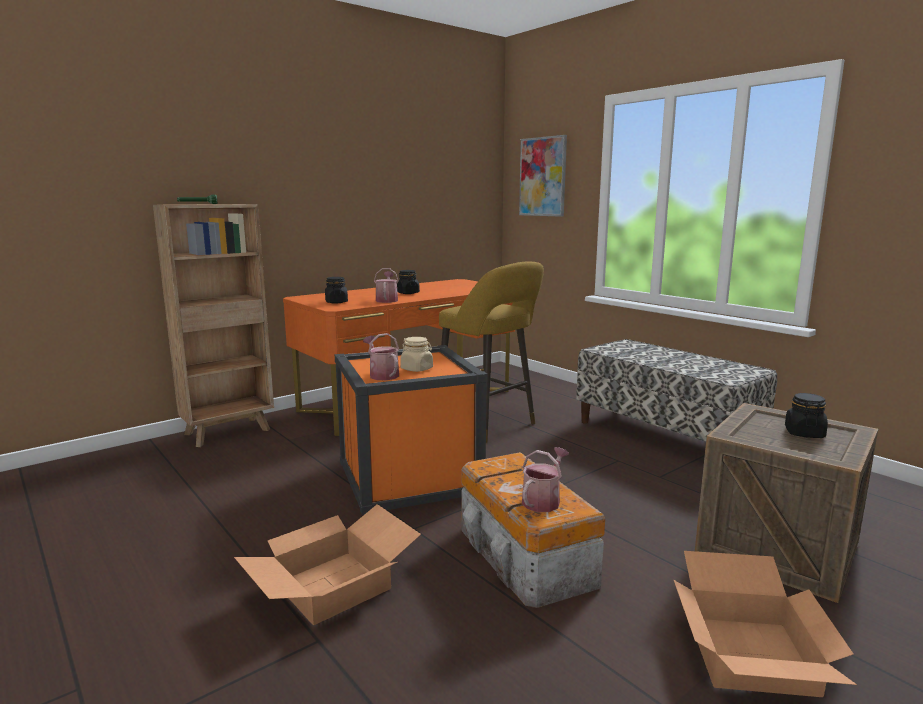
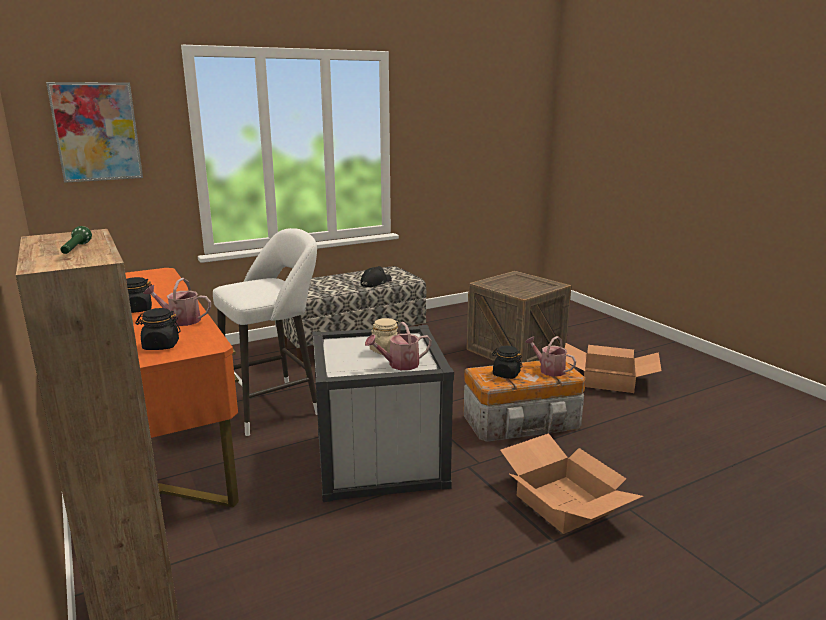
camera: 80 degrees left, 5 degrees up
orange storage box [335,345,487,515] -> white storage box [312,325,454,502]
yellow stool [439,262,544,443] -> white stool [213,228,317,436]
black jar [785,393,828,438] -> black jar moved to [492,346,522,379]
none -> black cap [360,266,392,287]

